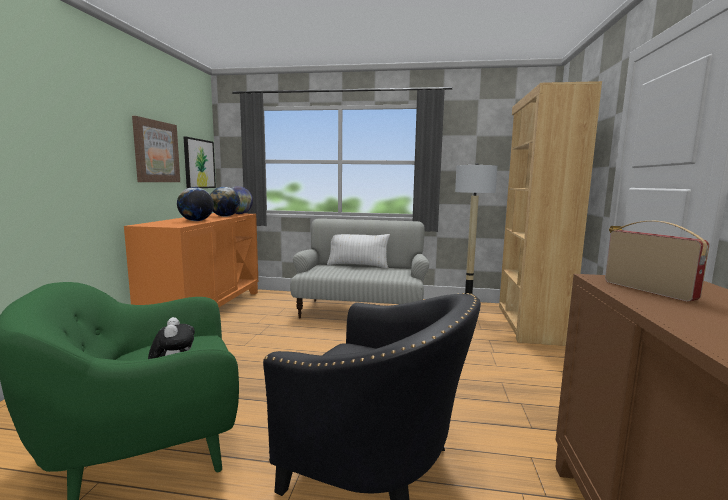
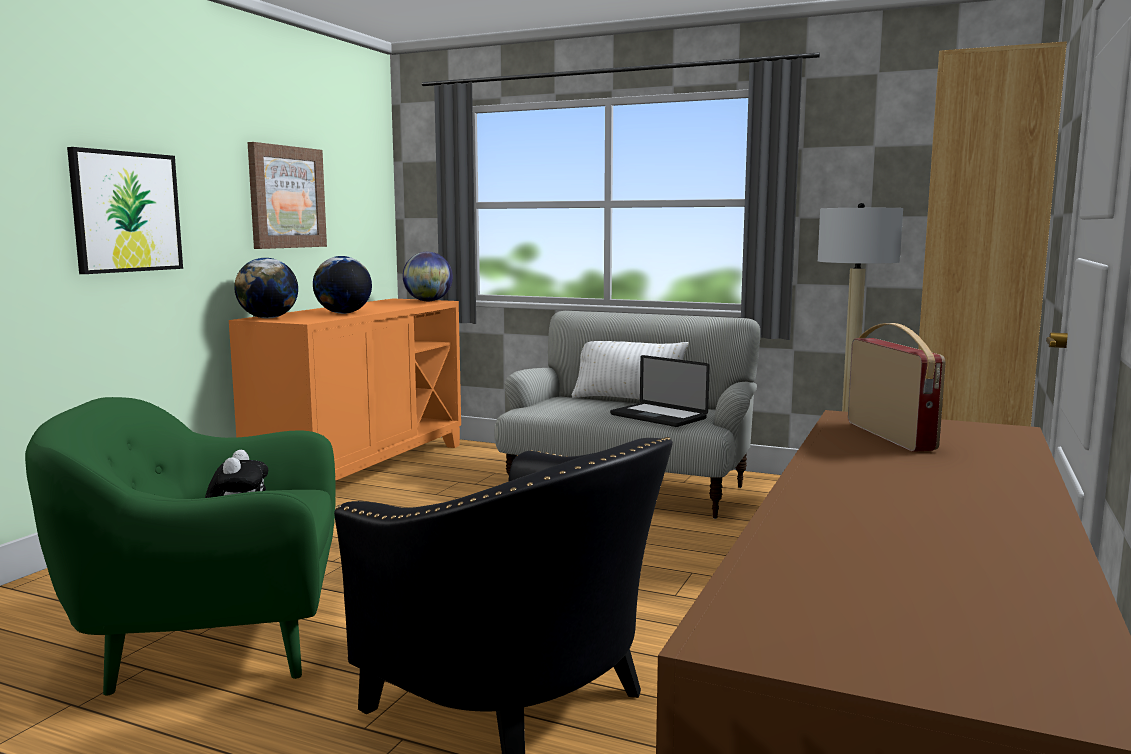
camera: 15 degrees right, 0 degrees up
picture [184,137,216,188] -> picture moved to [67,147,183,274]
globe [210,187,240,217] -> globe moved to [234,258,298,319]
none -> laptop [610,355,710,427]

